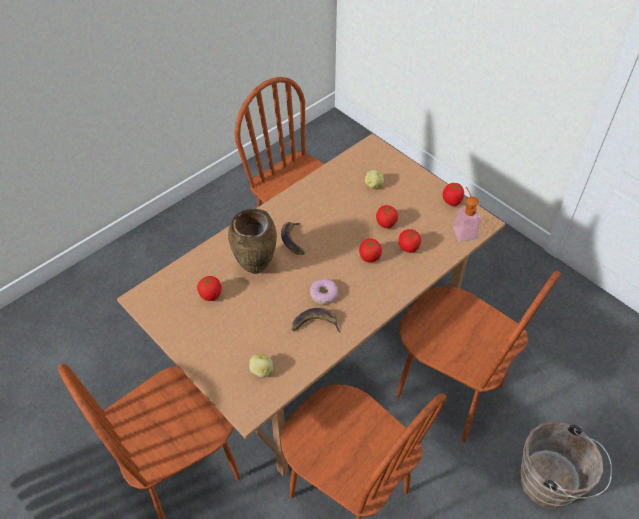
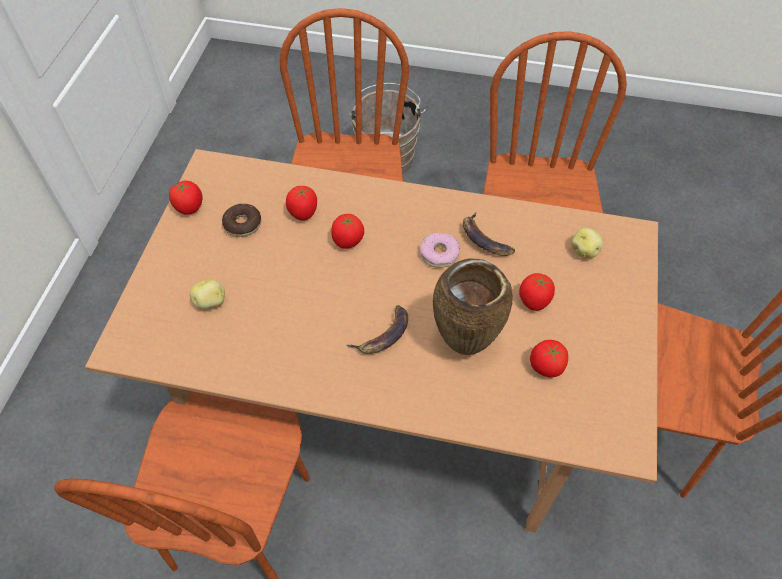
camera: 125 degrees left, 5 degrees up
tomato [376,205,398,228] -> tomato moved to [519,273,555,311]
soap dispenser [453,187,480,241] -> none
none -> donut [222,204,261,237]

